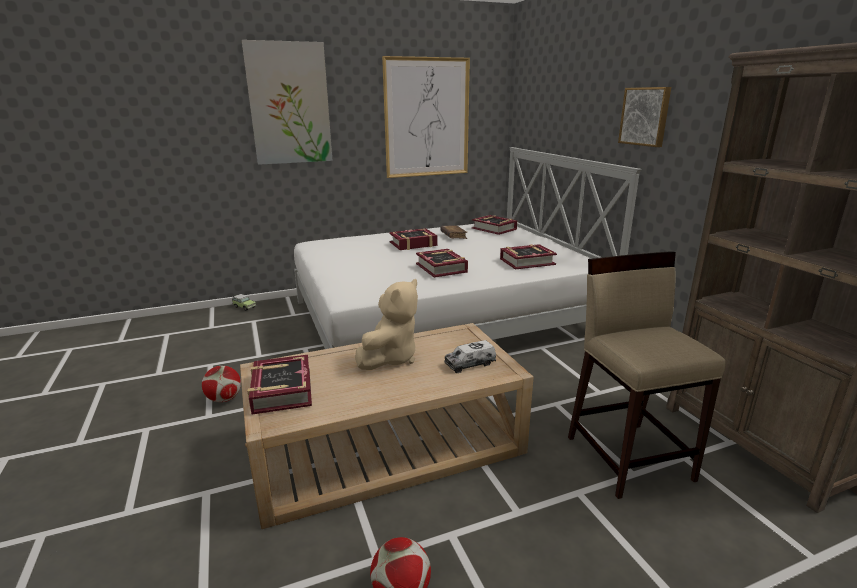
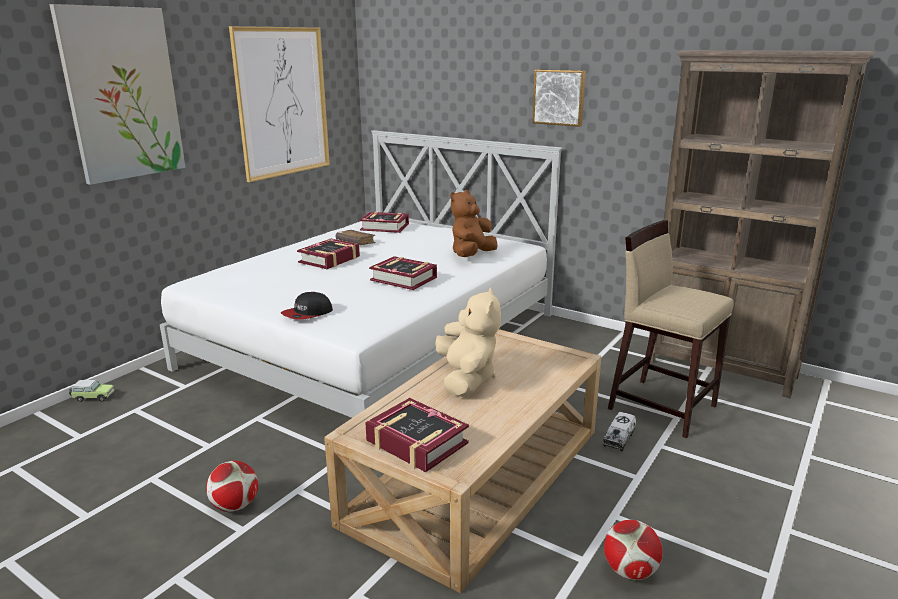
camera: 35 degrees left, 0 degrees up
toy truck [444,340,496,373] -> toy truck moved to [603,412,636,451]
book [500,244,557,269] -> brown plush toy [450,190,497,257]
none -> cap [281,292,333,320]

